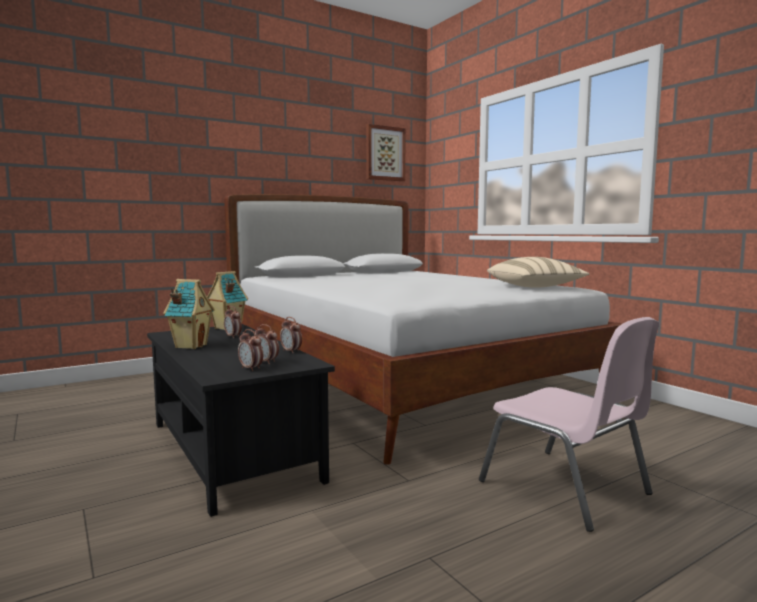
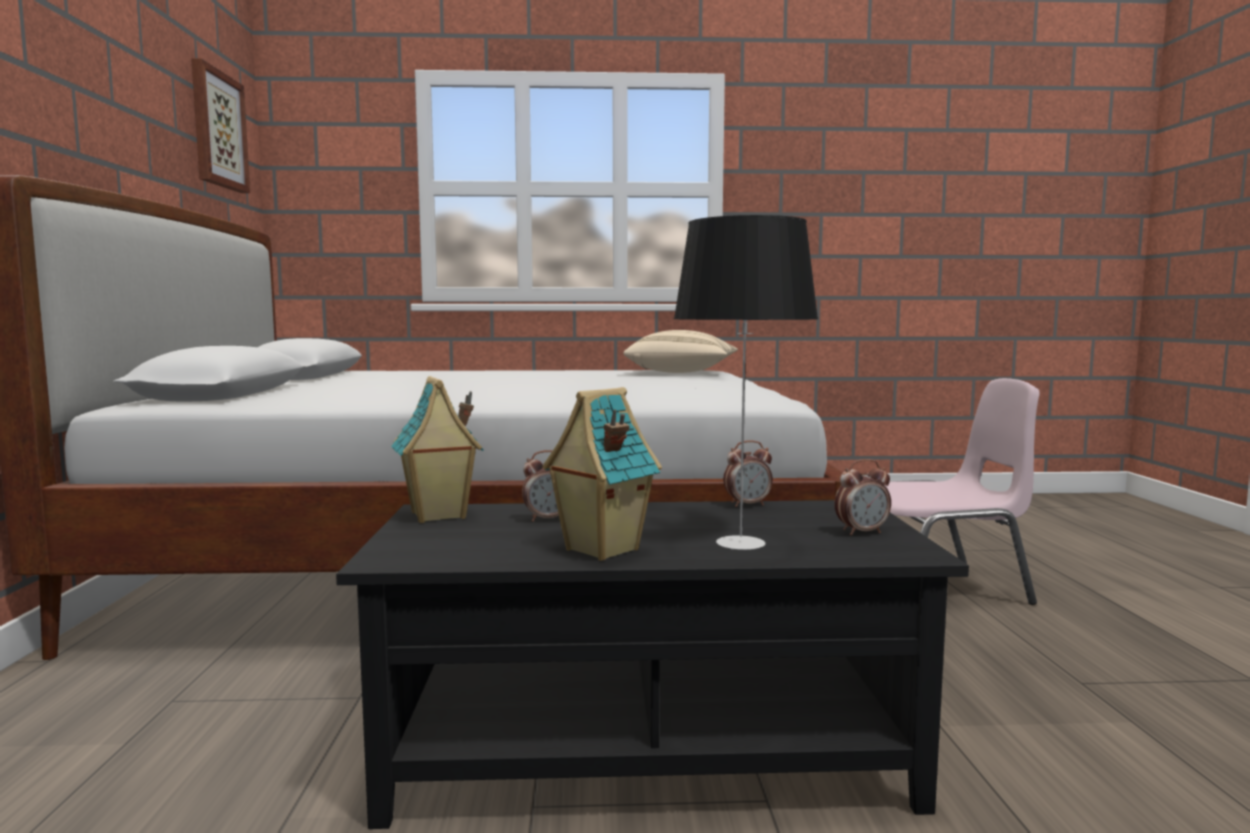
camera: 60 degrees left, 0 degrees up
alarm clock [255,324,279,364] -> none
none -> table lamp [674,215,818,550]

